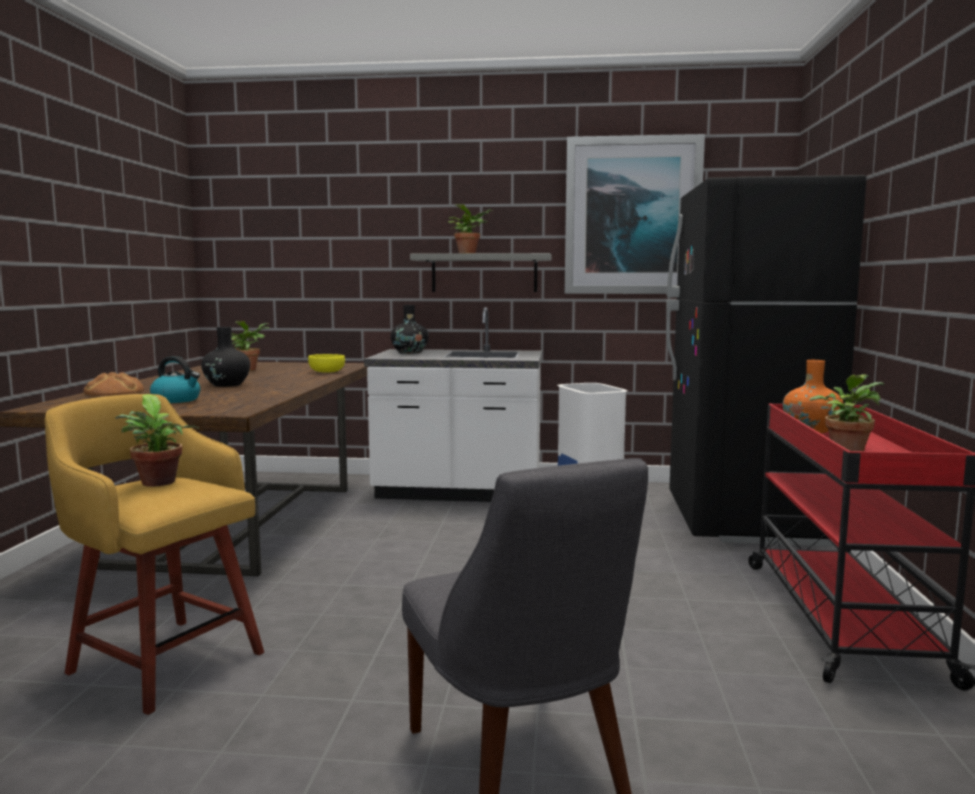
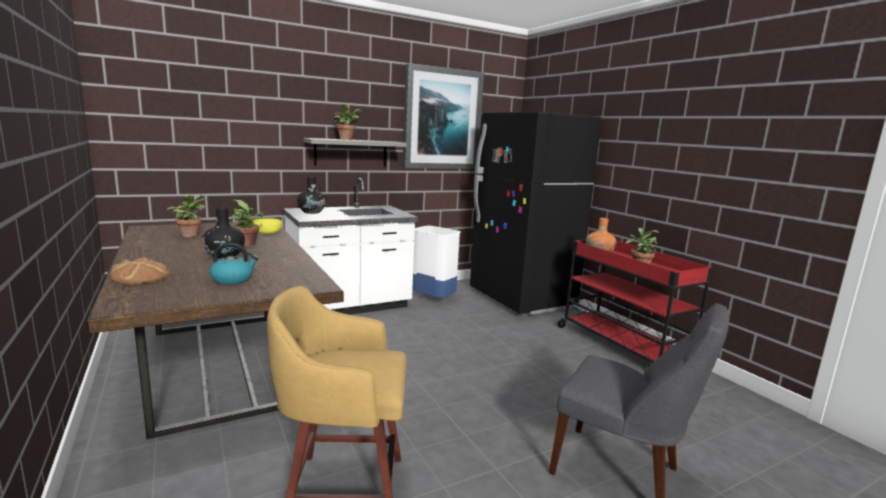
camera: 35 degrees left, 5 degrees up
potted plant [115,394,199,487] -> potted plant moved to [231,200,266,246]

